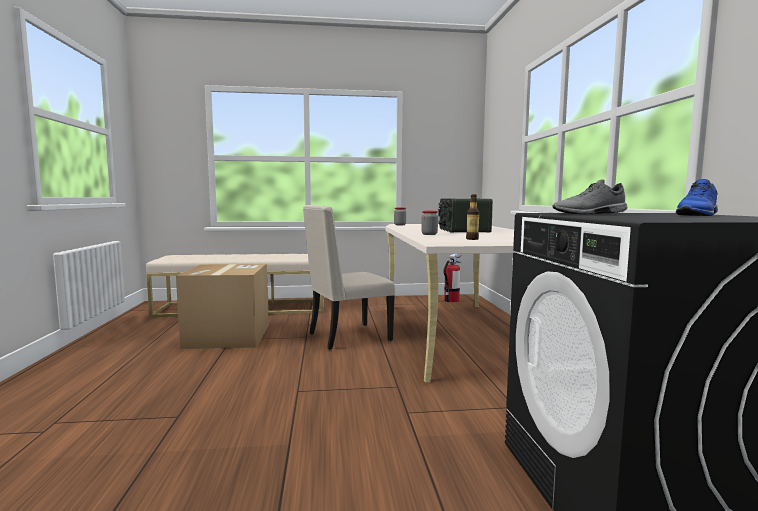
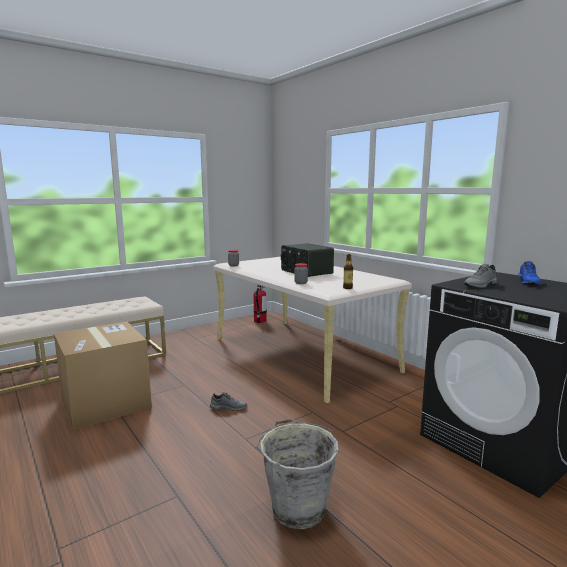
camera: 30 degrees left, 5 degrees up
beige chair [303,205,395,350] -> none
none -> grey shoe [210,392,247,411]
none -> grey bucket [256,419,339,530]

